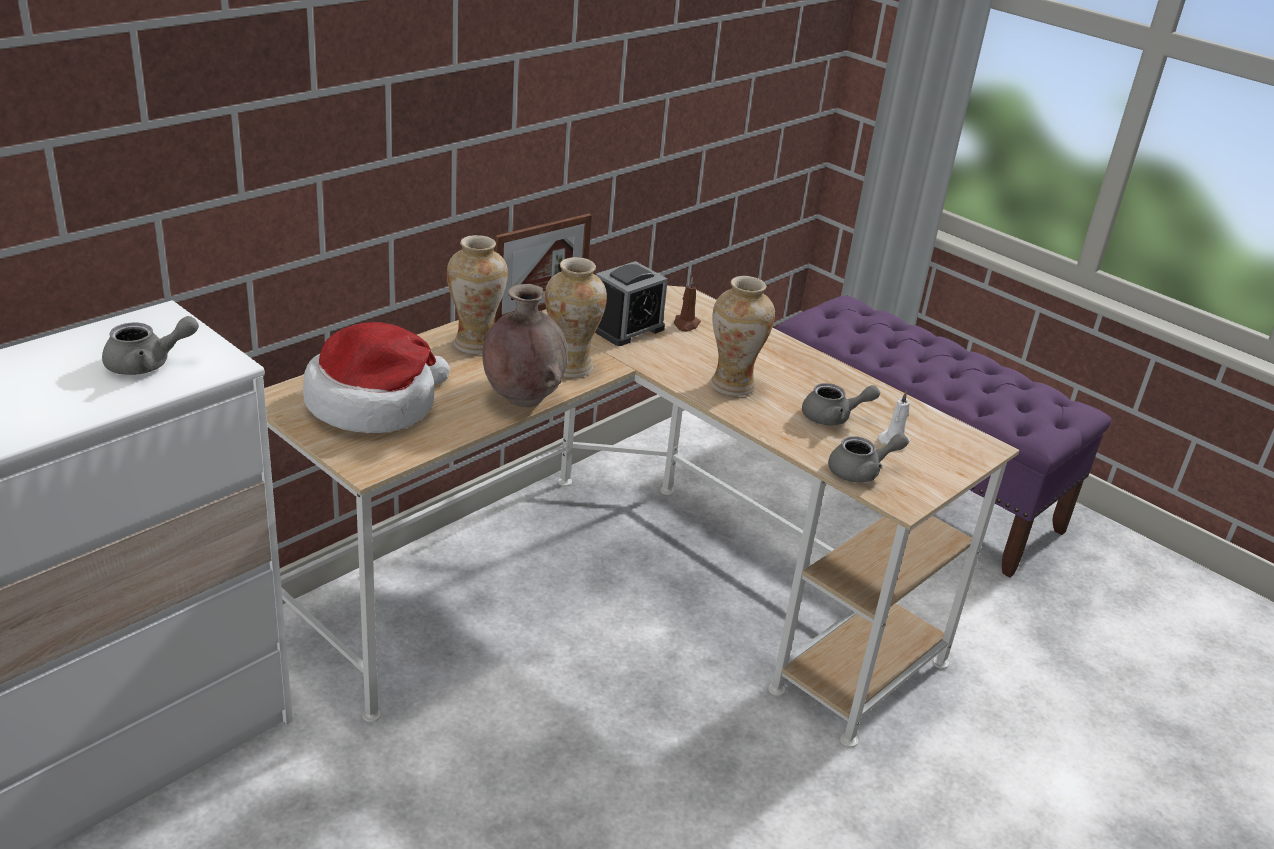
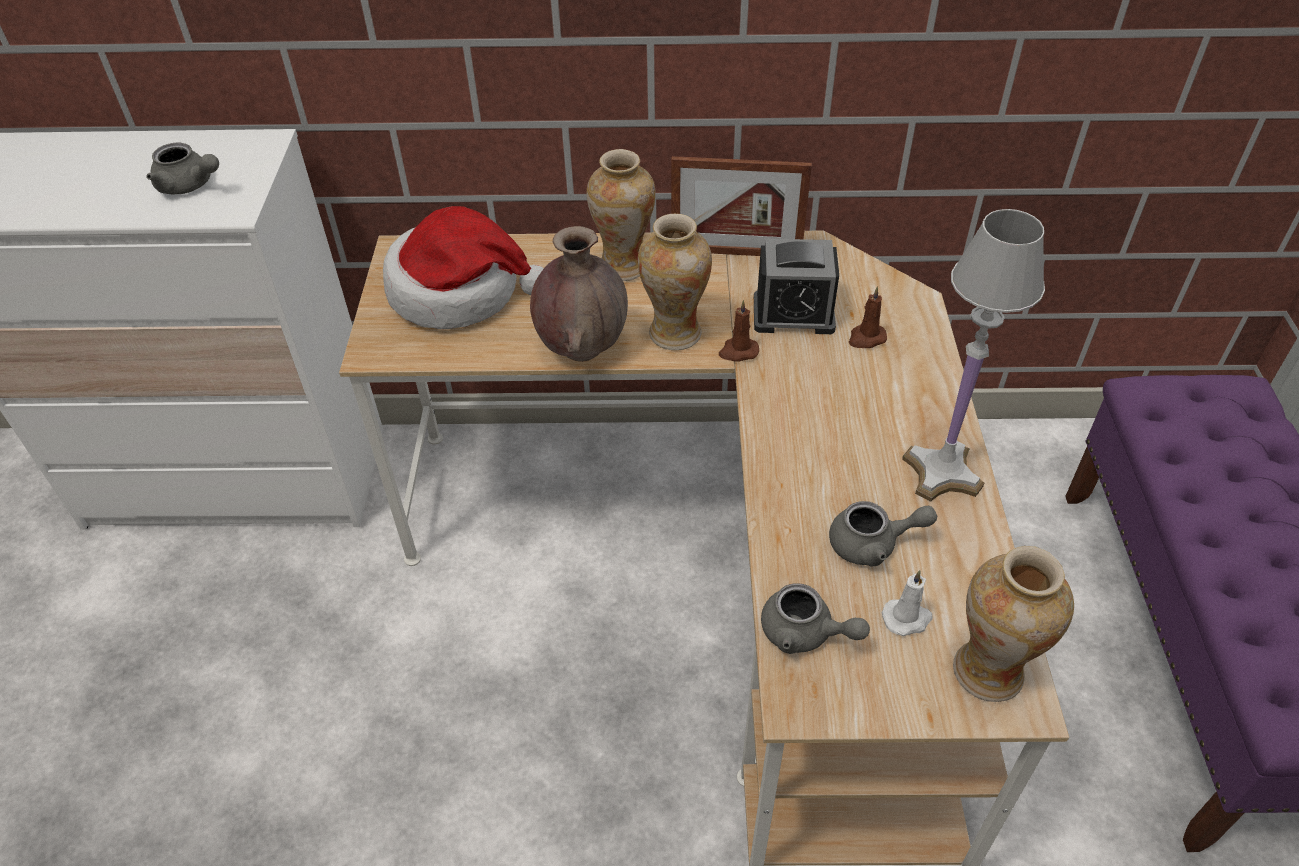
camera: 50 degrees right, 15 degrees up
vase [710,276,775,396] -> vase moved to [953,546,1074,702]
grey teapot [802,383,880,425] -> grey teapot turned 45 degrees counterclockwise [829,501,937,567]
none -> brown candle [719,300,759,361]
none -> white table lamp [902,209,1045,502]

